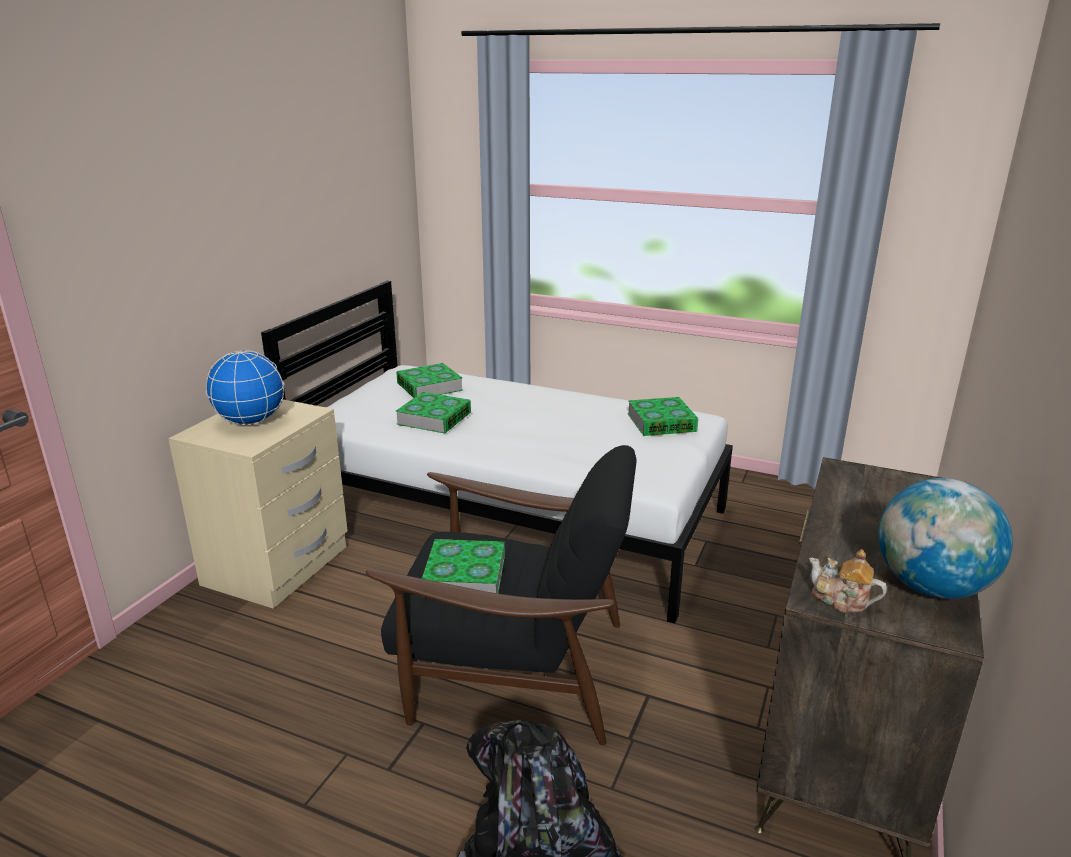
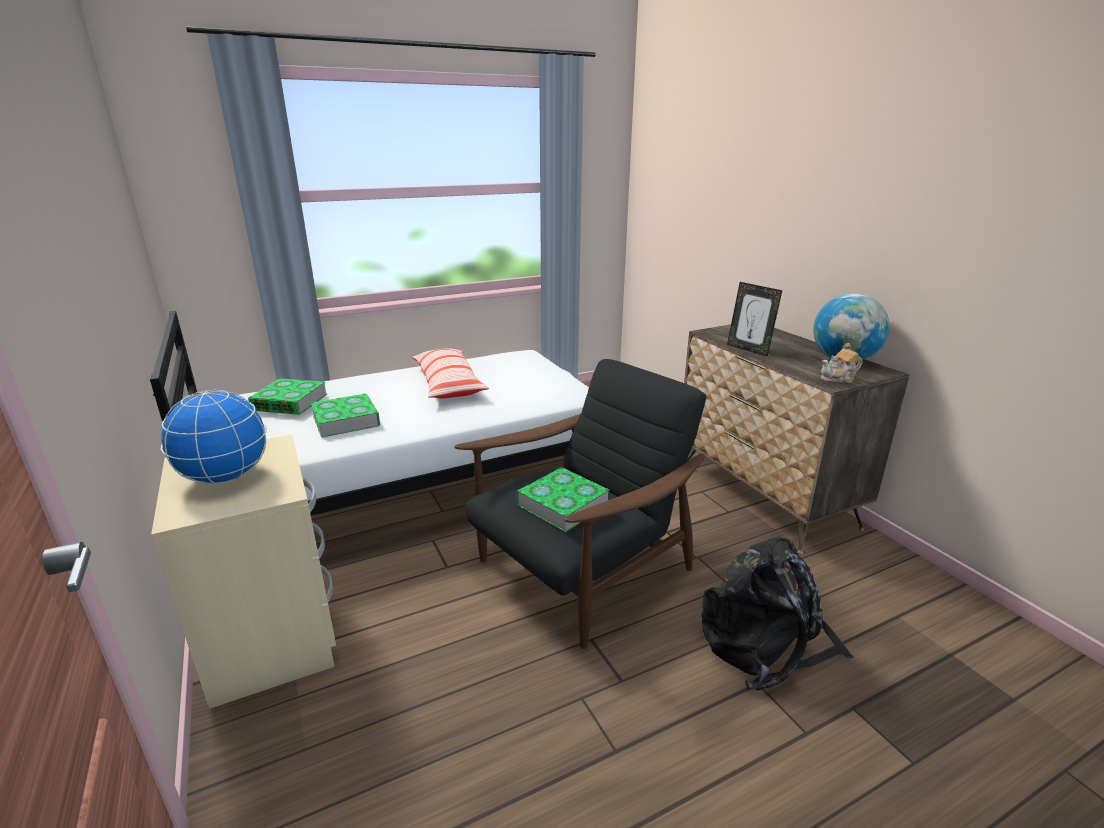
camera: 50 degrees left, 0 degrees up
book [628,397,698,436] -> none
none -> pillow [412,348,489,399]
none -> picture frame [727,282,783,357]

